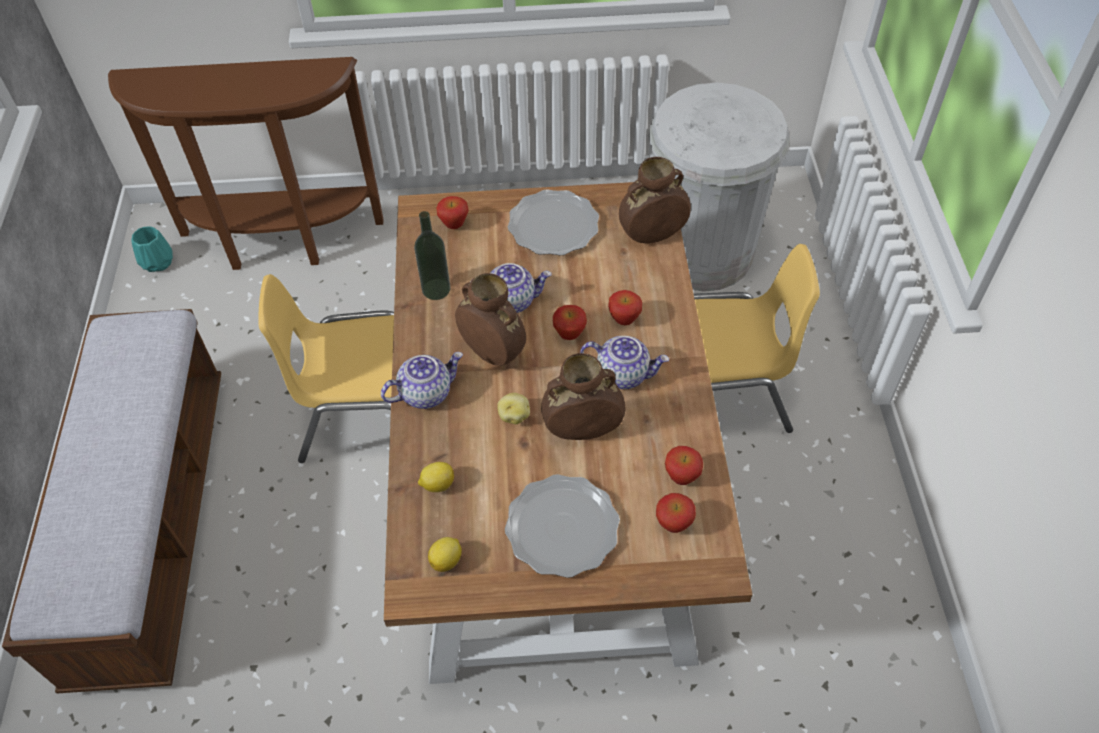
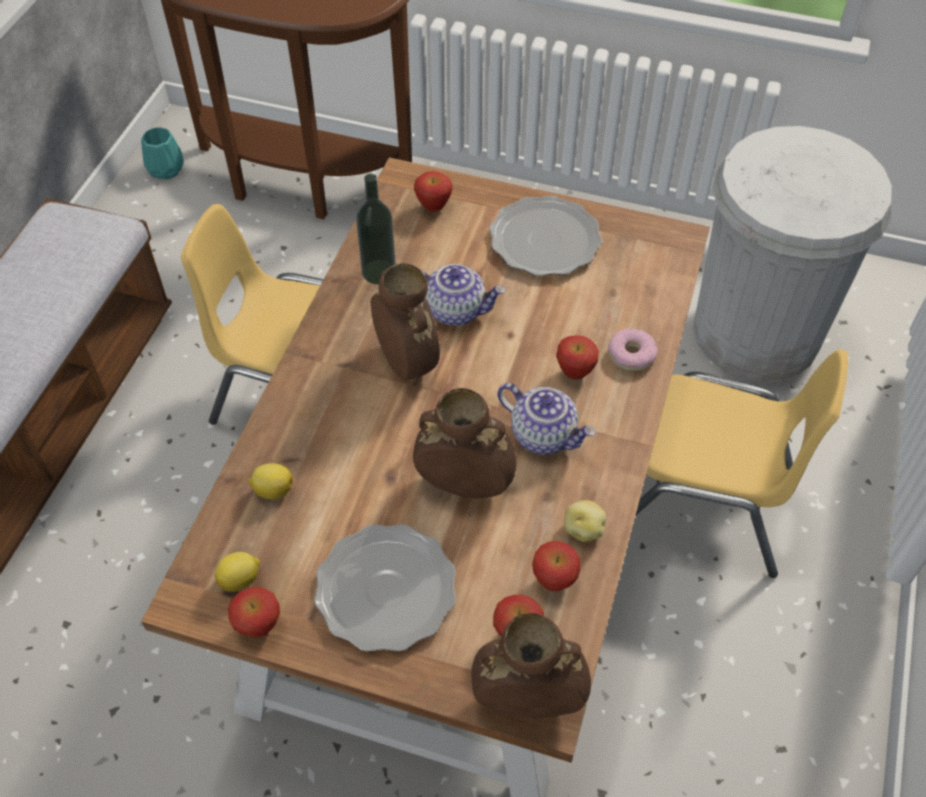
camera: 20 degrees right, 0 degrees up
teapot [381,352,463,409] -> none
potato [497,393,530,424] -> potato moved to [564,500,606,542]
apple [553,305,587,340] -> apple moved to [228,587,280,637]
brown vase [619,157,691,243] -> brown vase moved to [471,613,591,718]
none -> donut [608,328,658,371]

